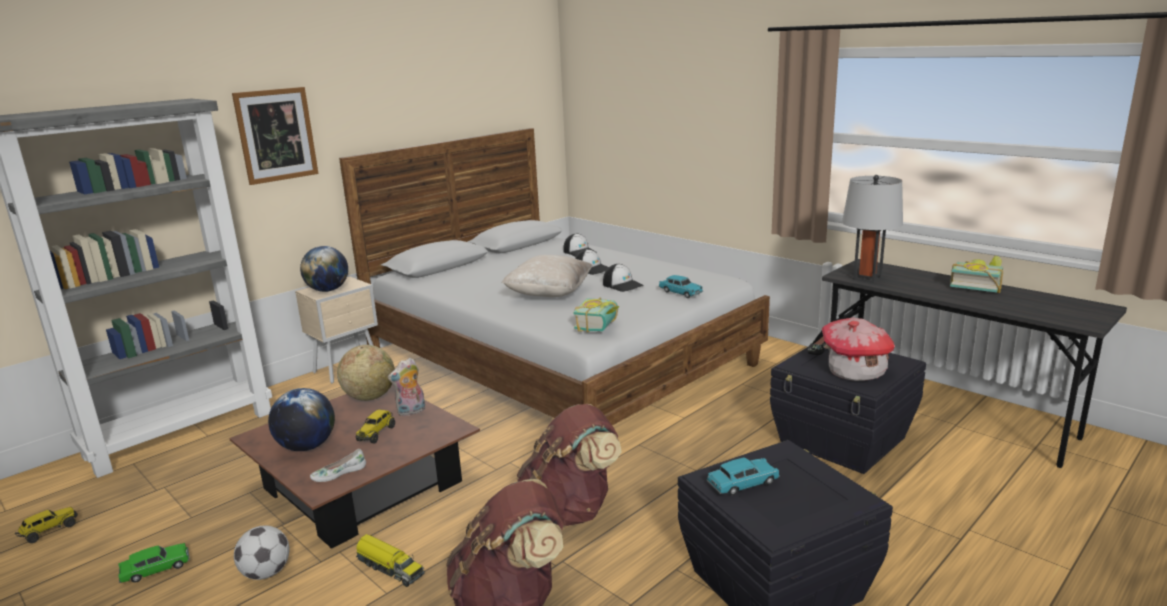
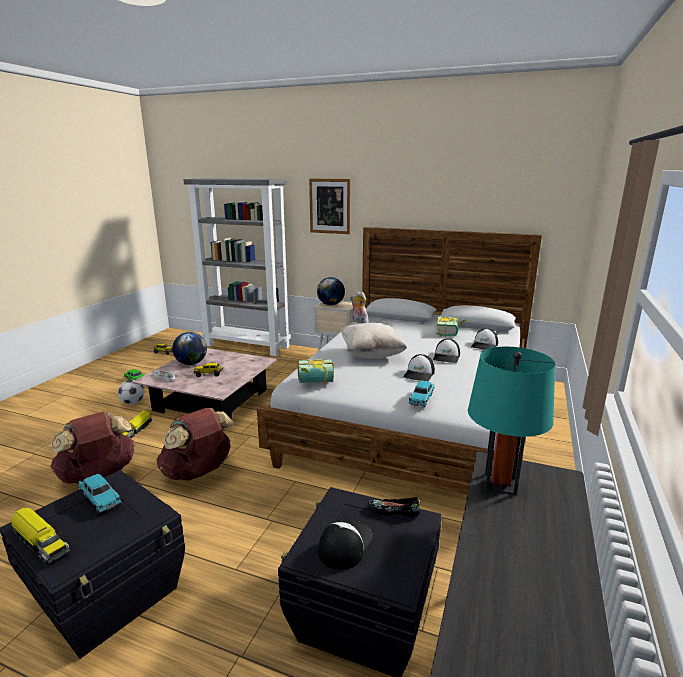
camera: 65 degrees right, 0 degrees up
brown coffee table [229,383,480,548] -> pink coffee table [132,348,277,419]
globe [337,345,395,401] -> none
plush toy [388,358,425,416] -> plush toy moved to [350,291,368,323]
toy house [822,318,895,381] -> cap [318,520,373,570]
grey table lamp [842,175,903,283] -> turquoise table lamp [468,346,555,495]
book [950,256,1003,293] -> book moved to [436,316,466,337]
none -> toy truck [11,507,70,566]

